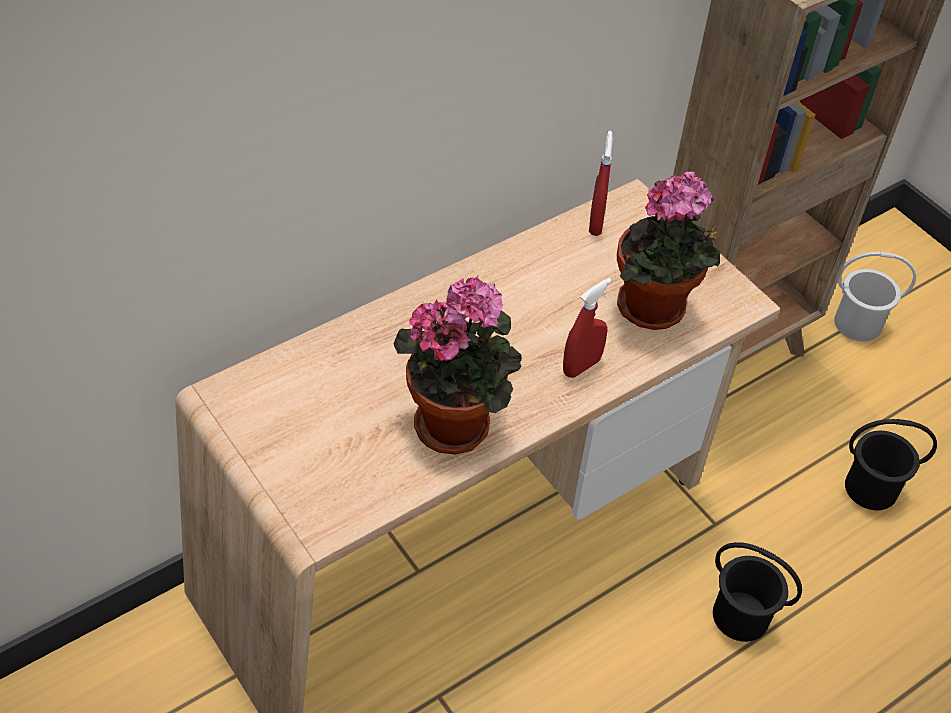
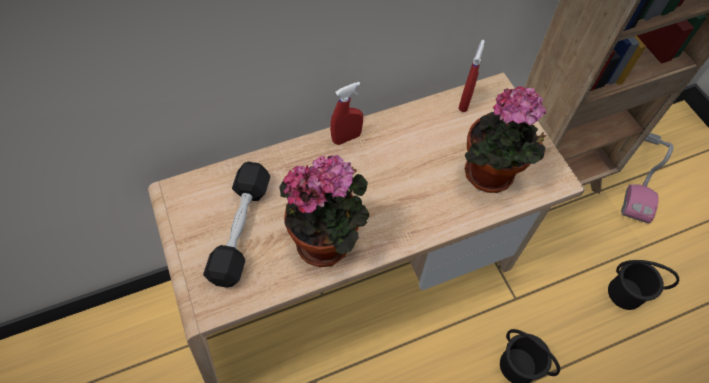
camera: 15 degrees right, 10 degrees up
red spray bottle [563,278,612,378] -> red spray bottle moved to [330,82,363,145]
white bucket [834,251,916,342] -> vacuum cleaner [621,133,673,224]
none -> black dumbbell [203,162,270,288]

